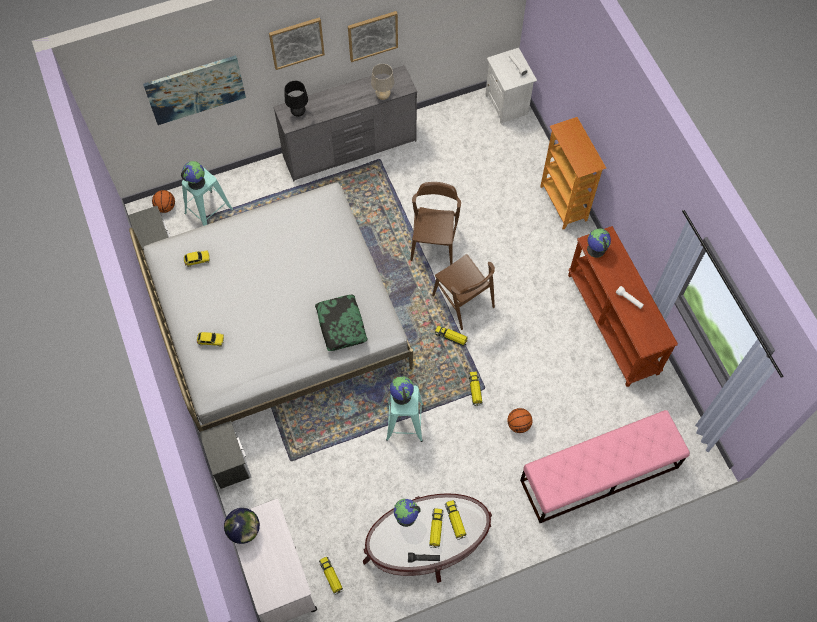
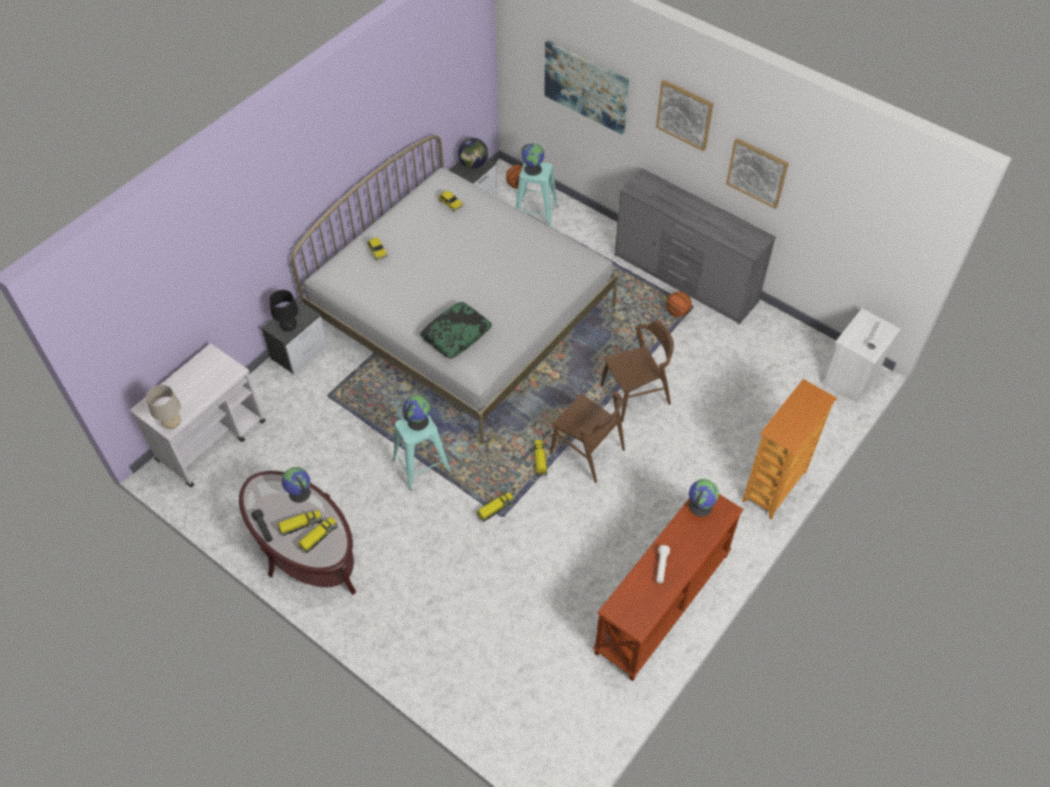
camera: 60 degrees right, 10 degrees down
globe [224,508,260,544] -> globe moved to [458,138,488,169]
black table lamp [284,81,308,117] -> black table lamp moved to [269,290,298,332]
toy truck [319,557,343,595] -> none
beige table lamp [371,64,394,100] -> beige table lamp moved to [146,385,181,429]
brown chair [432,254,495,330] -> brown chair turned 75 degrees counterclockwise [550,391,625,483]
basketball [507,408,532,433] -> basketball moved to [666,291,692,317]
pink bench [520,410,690,523] -> none

